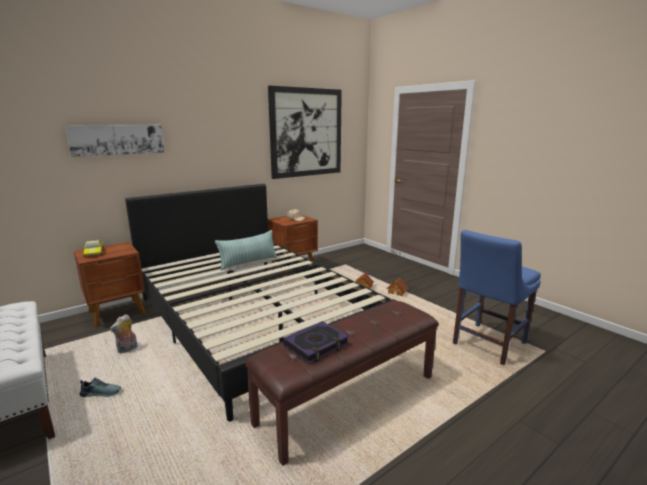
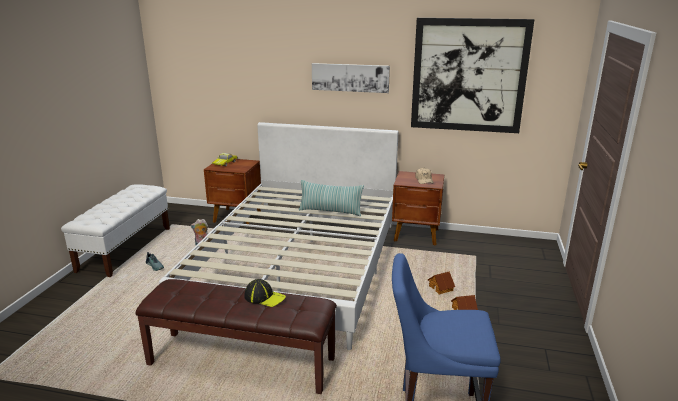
camera: 50 degrees right, 5 degrees up
picture [65,125,165,157] -> picture moved to [312,63,390,93]
black bed [125,184,396,422] -> white bed [159,122,399,350]
book [283,321,349,364] -> none
none -> cap [244,279,286,307]

